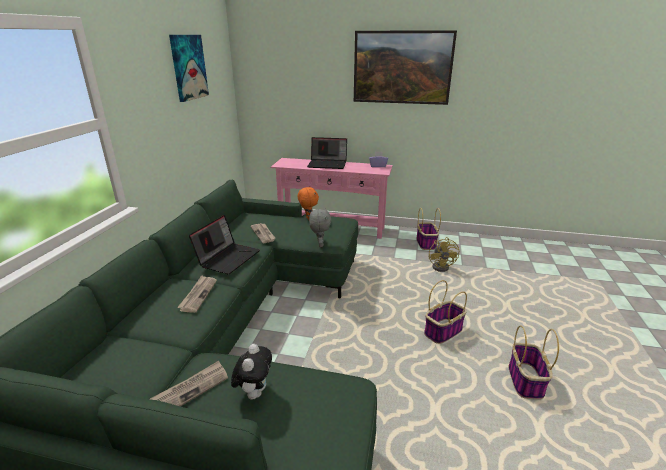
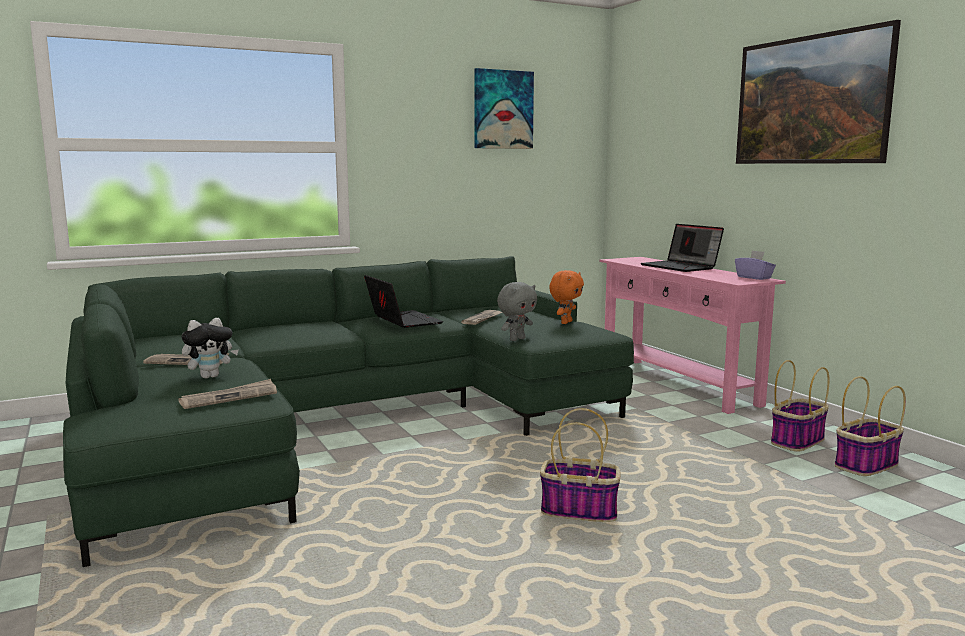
camera: 50 degrees right, 15 degrees down
newspaper [177,275,217,313] -> newspaper moved to [178,379,277,409]
laptop [189,215,260,274] -> laptop turned 105 degrees counterclockwise [364,275,443,328]
yellow fan [429,237,459,272] -> none
basket [509,325,559,399] -> basket moved to [834,376,906,476]

